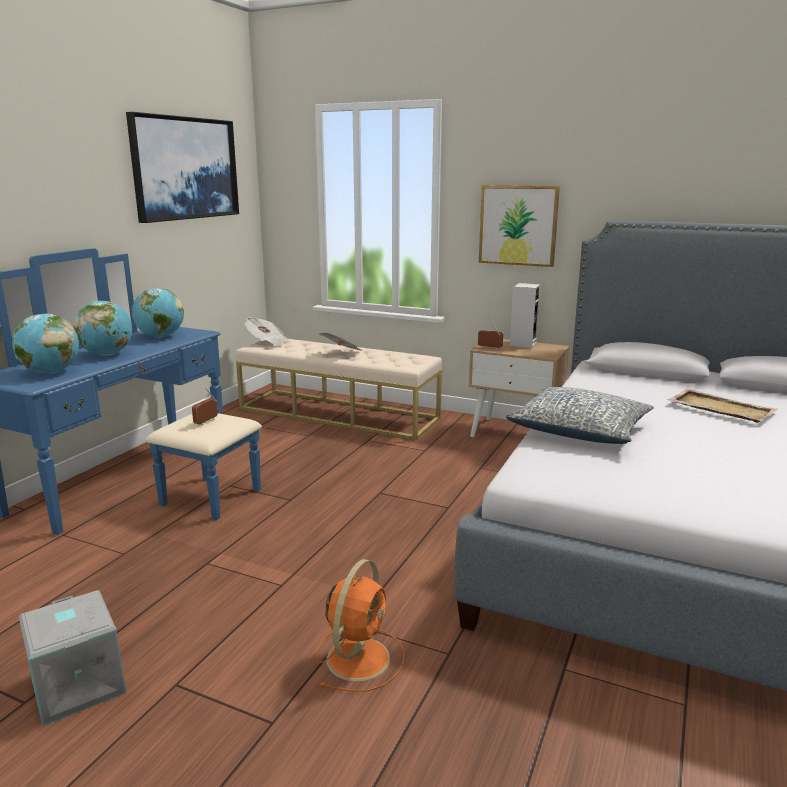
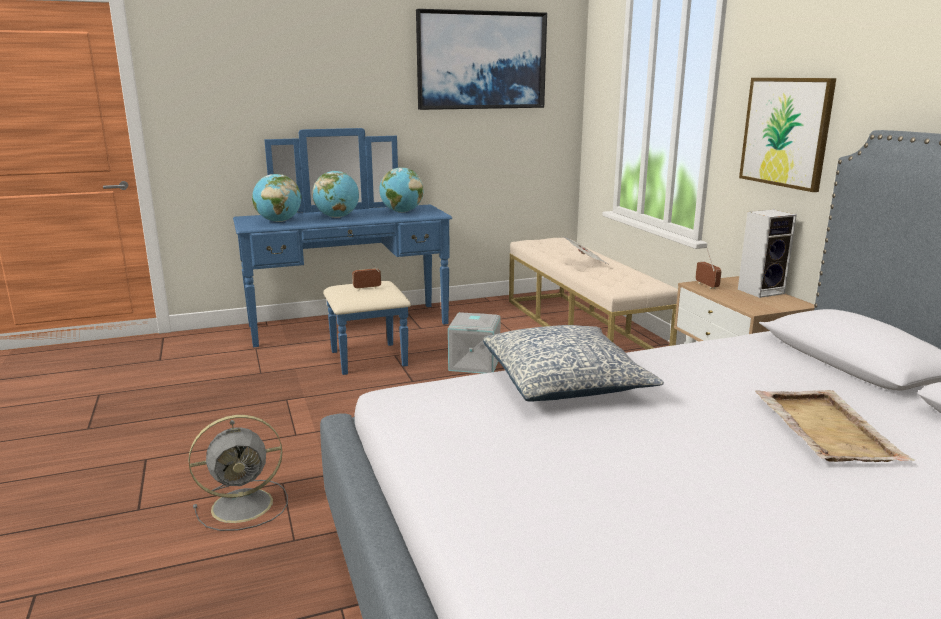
camera: 45 degrees right, 0 degrees up
grey storage box [19,590,126,726] -> grey storage box moved to [448,312,501,374]
newspaper [244,317,287,346] -> none
orange fan [316,559,405,691] -> grey fan [189,415,288,531]

